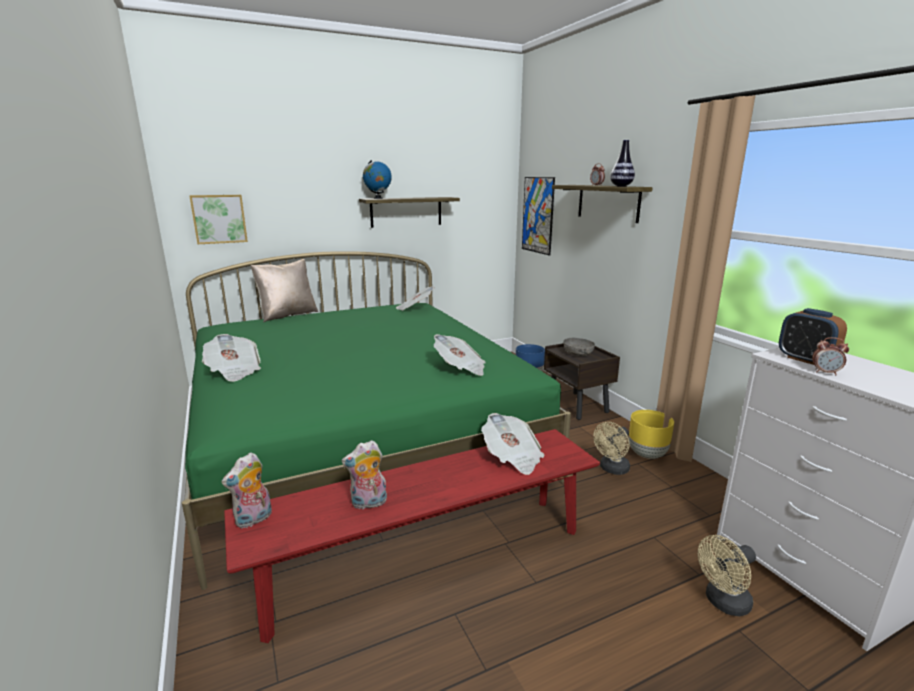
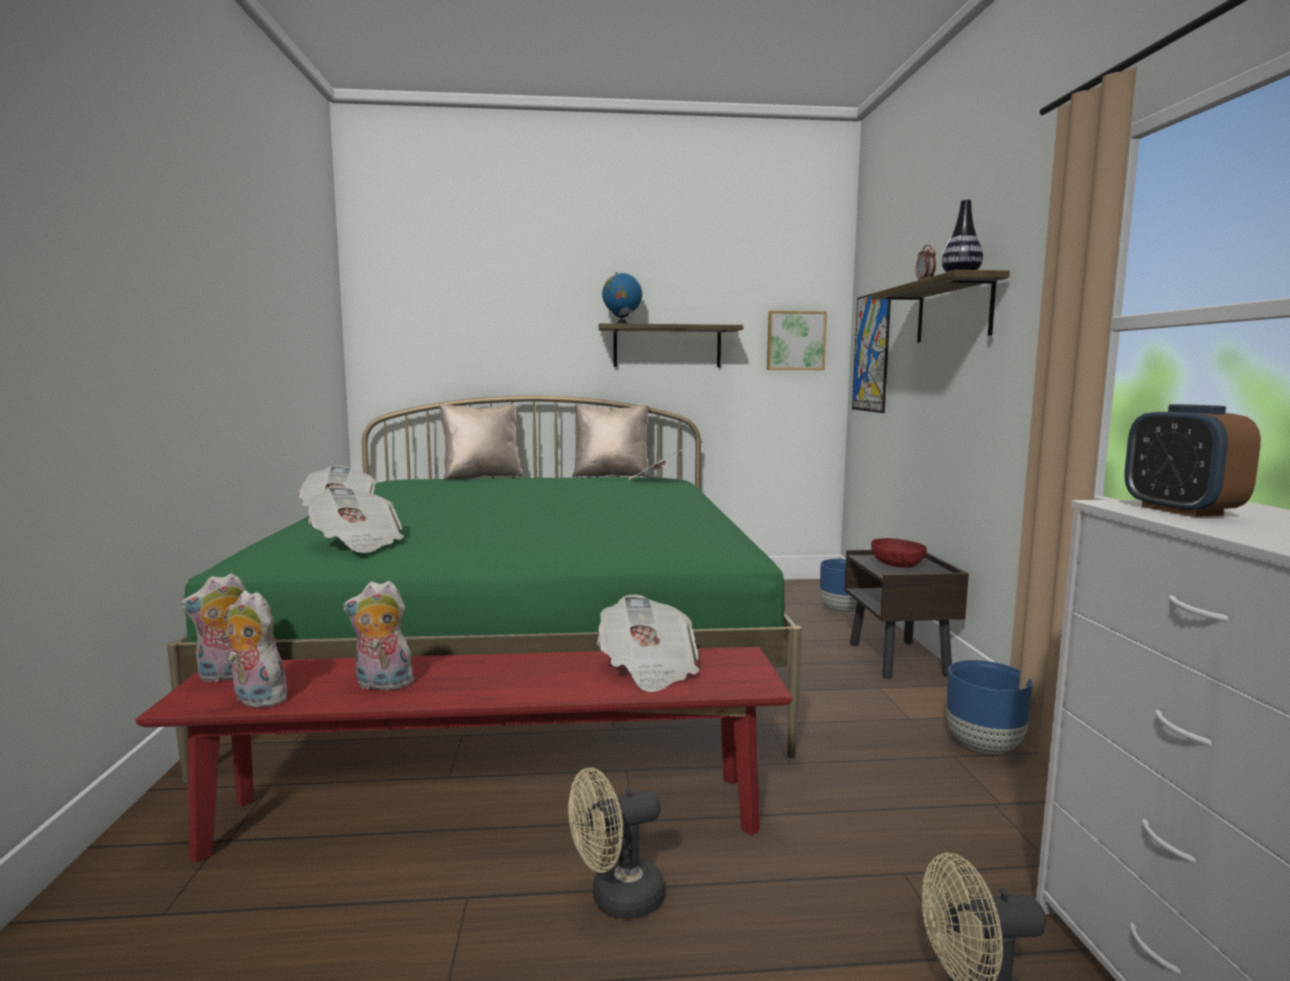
camera: 20 degrees right, 10 degrees down
picture [189,195,248,244] -> picture moved to [767,311,827,370]
newspaper [433,334,486,376] -> newspaper moved to [308,486,404,553]
grey bowl [563,338,595,356] -> red bowl [871,538,927,568]
beige fan [593,422,630,475] -> beige fan moved to [568,768,665,919]
yellow planter [629,410,674,459] -> blue planter [946,660,1033,754]
alarm clock [812,337,849,375] -> none
none -> plush toy [226,591,293,708]
none -> beige pillow [572,404,649,477]

